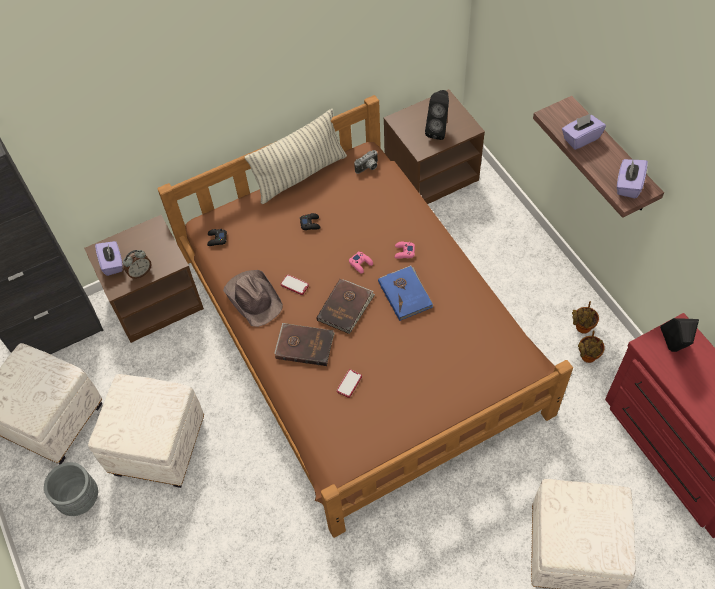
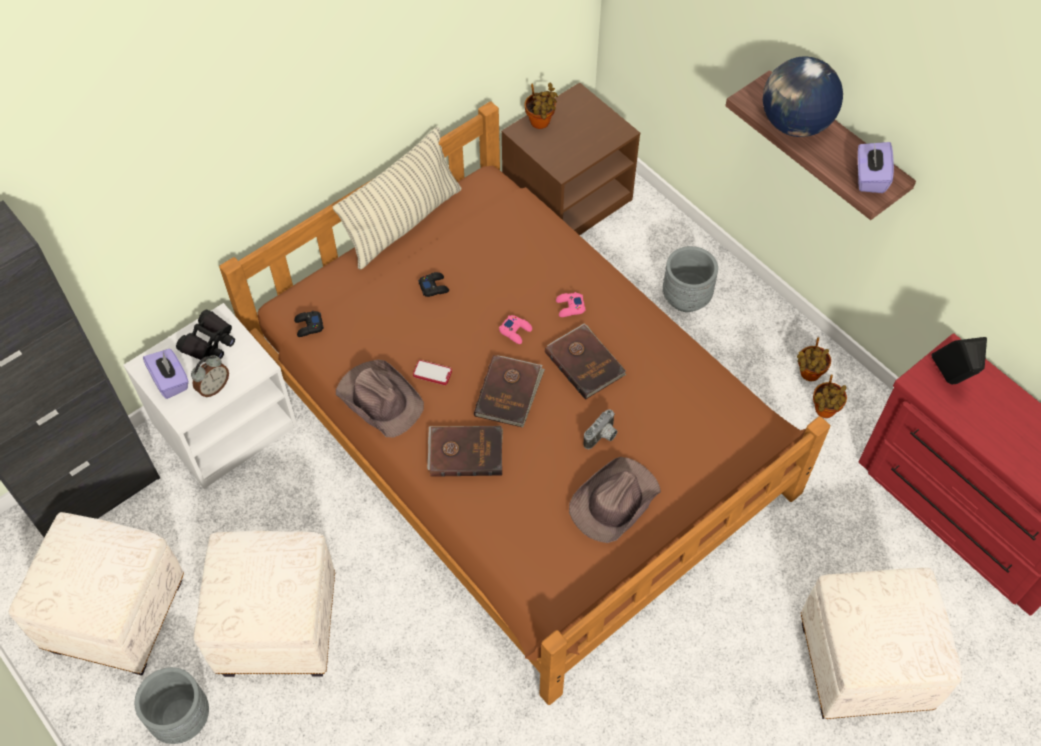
camera: 15 degrees left, 0 degrees up
brown nightstand [84,215,204,343] -> white nightstand [123,303,297,489]
phone [337,369,362,398] -> none
camera [354,150,378,174] -> camera moved to [584,409,618,449]
blue book [378,265,433,321] -> brown book [545,323,626,400]
black speaker [425,90,449,140] -> none
purple tissue box [562,113,606,150] -> globe [763,57,843,137]
none -> black binoculars [176,309,235,362]
none -> potted plant [525,82,558,129]
none -> brown hat [569,457,661,543]
none -> grey planter [663,246,718,312]

